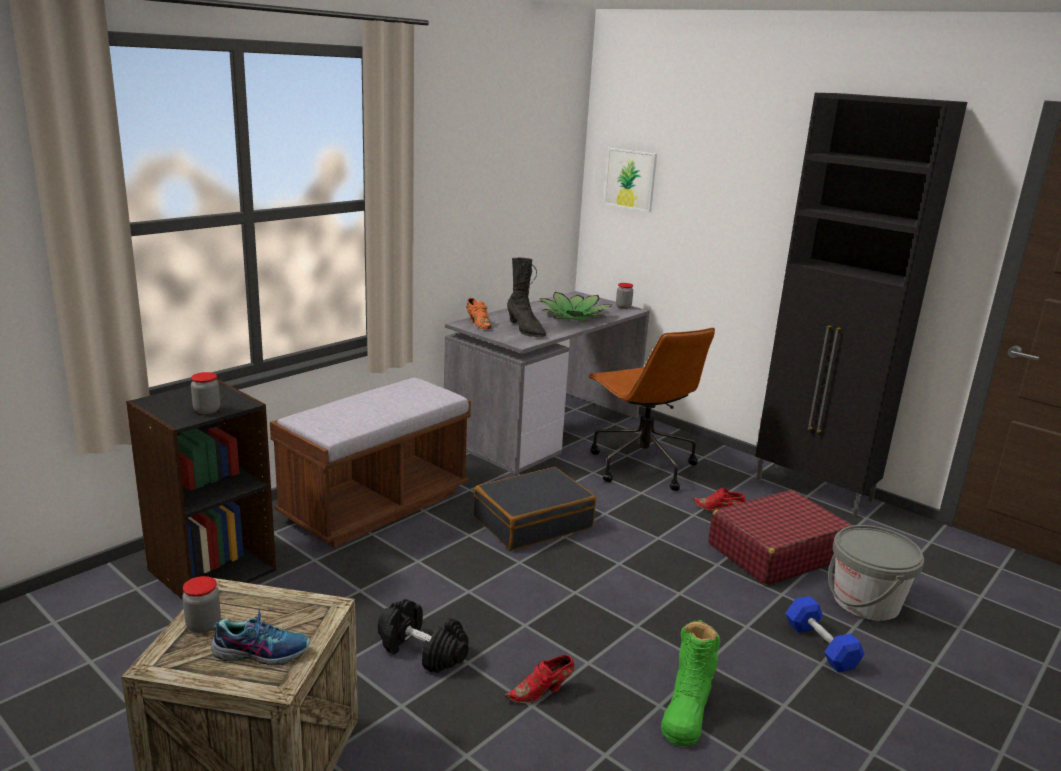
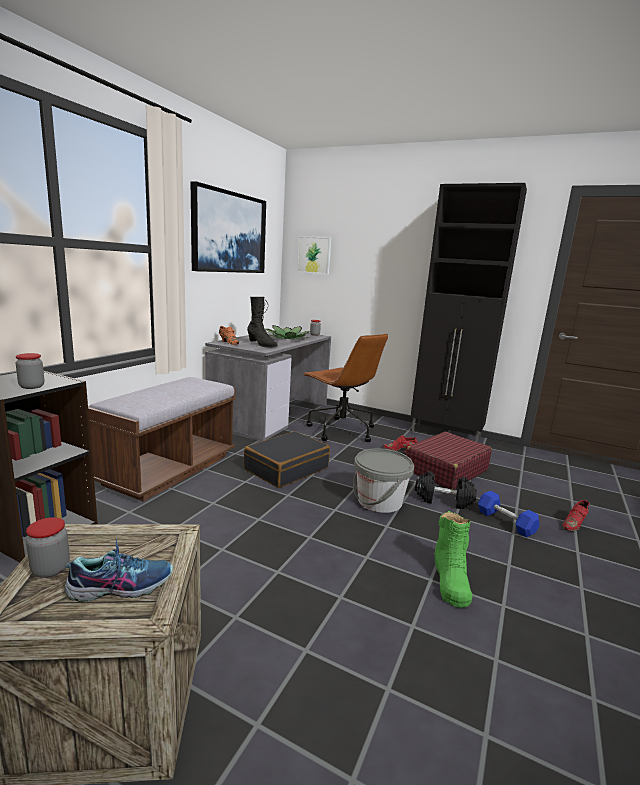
camera: 15 degrees left, 5 degrees down
black dumbbell [378,599,469,673] -> black dumbbell moved to [415,471,477,509]
red shoe [505,655,574,703] -> red shoe moved to [563,500,590,531]
grey bucket [828,525,924,621] -> grey bucket moved to [353,448,414,513]
none -> picture [191,181,266,273]

